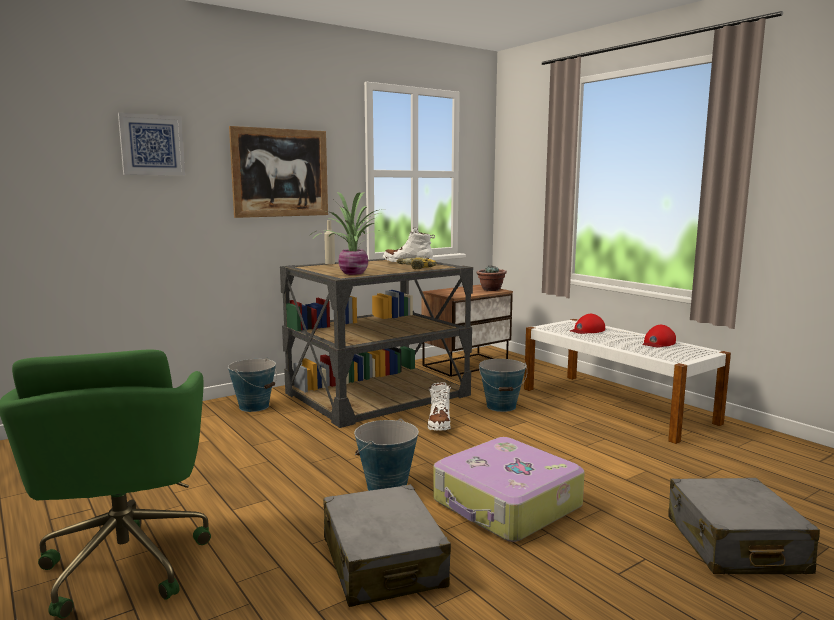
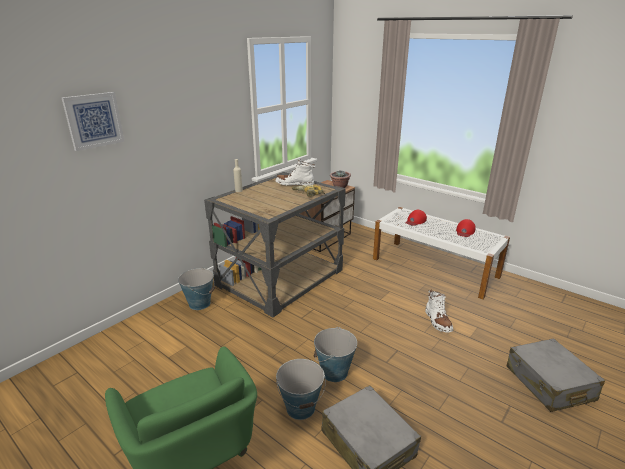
camera: 15 degrees left, 15 degrees up
picture [229,126,328,218] -> none
potted plant [311,192,393,275] -> none
white boot [428,382,451,431] -> white boot moved to [425,290,453,332]
suitcase [433,437,585,542] -> none
bucket [479,359,527,412] -> bucket moved to [276,359,326,420]

